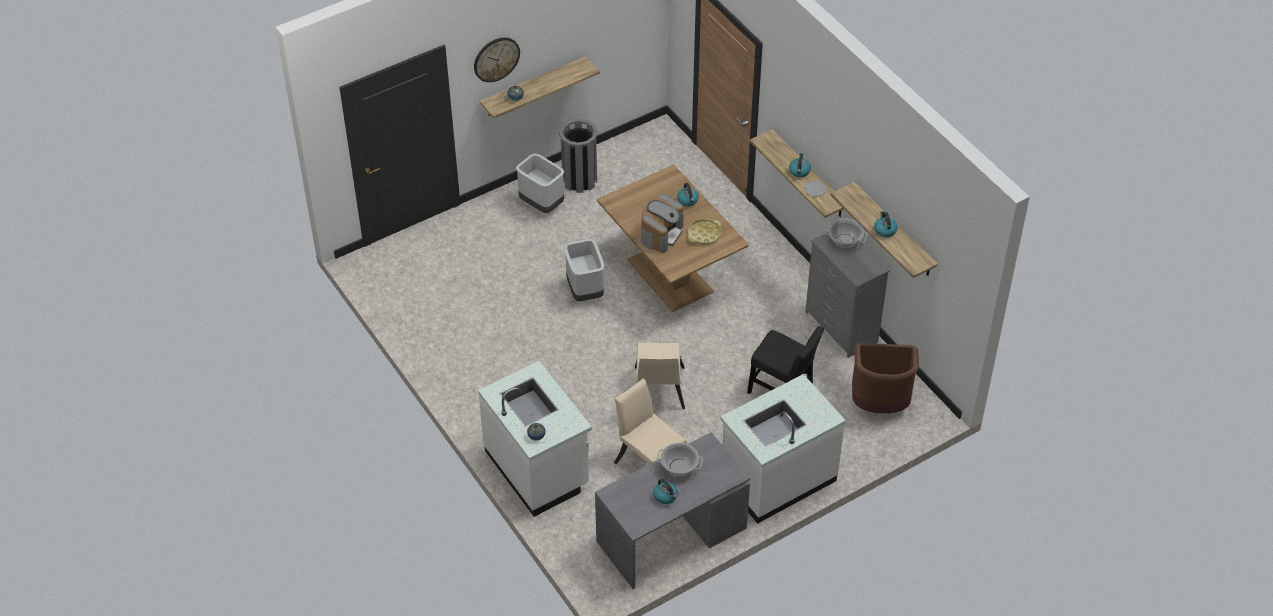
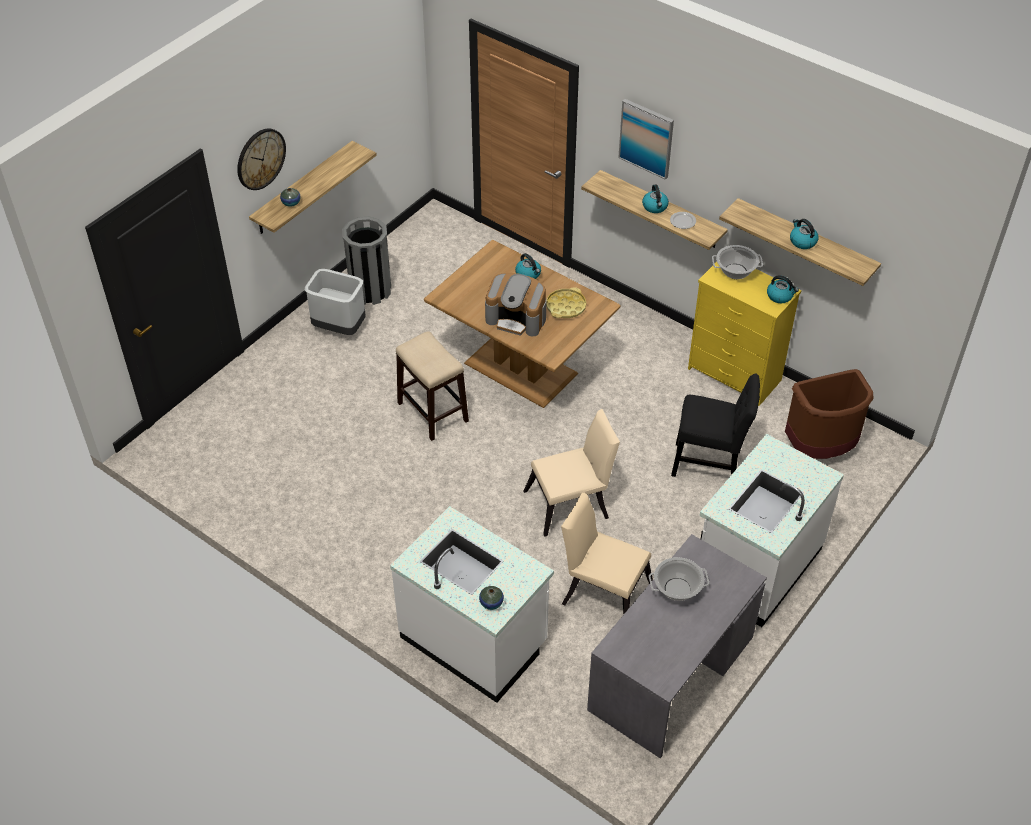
camera: 20 degrees left, 0 degrees up
grey trash can [564,239,604,301] -> stool [396,331,469,441]
beige chair [635,343,685,409] -> beige chair turned 90 degrees counterclockwise [523,409,620,537]
coffee machine [641,194,684,253] -> coffee machine turned 105 degrees clockwise [485,273,546,337]
kettle [653,479,678,504] -> kettle moved to [767,275,799,303]
grey dresser [805,232,890,358] -> yellow dresser [688,262,801,406]
none -> picture [618,99,674,180]

